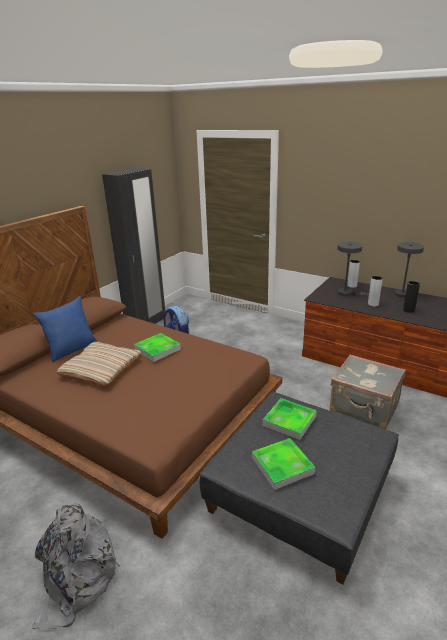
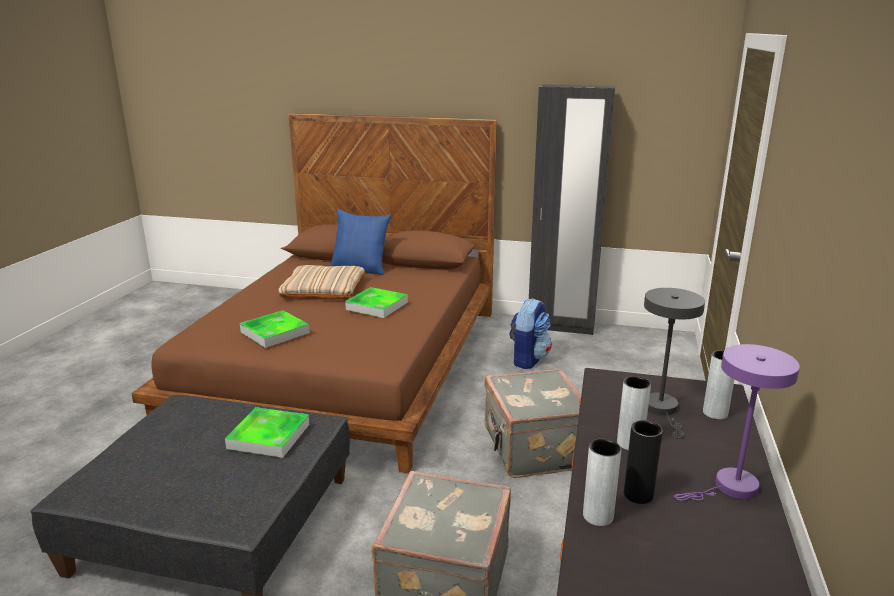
camera: 70 degrees right, 5 degrees down
grey backpack [32,503,120,629] -> none
tray [252,438,315,490] -> tray moved to [240,310,310,348]
grey table lamp [395,242,424,298] -> purple table lamp [674,344,800,501]
none -> grey suitcase [484,369,581,478]
none -> grey vase [583,439,621,526]

